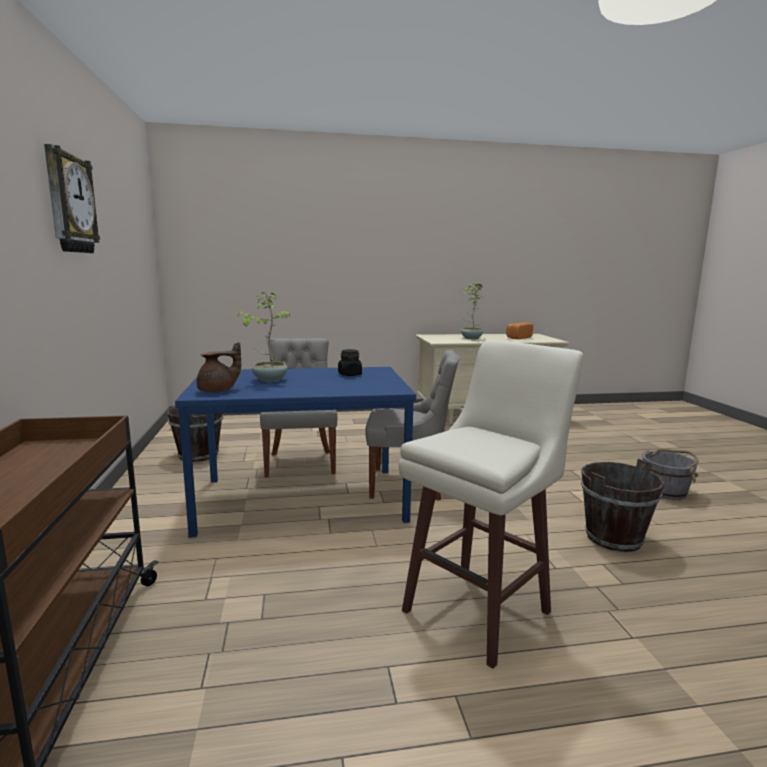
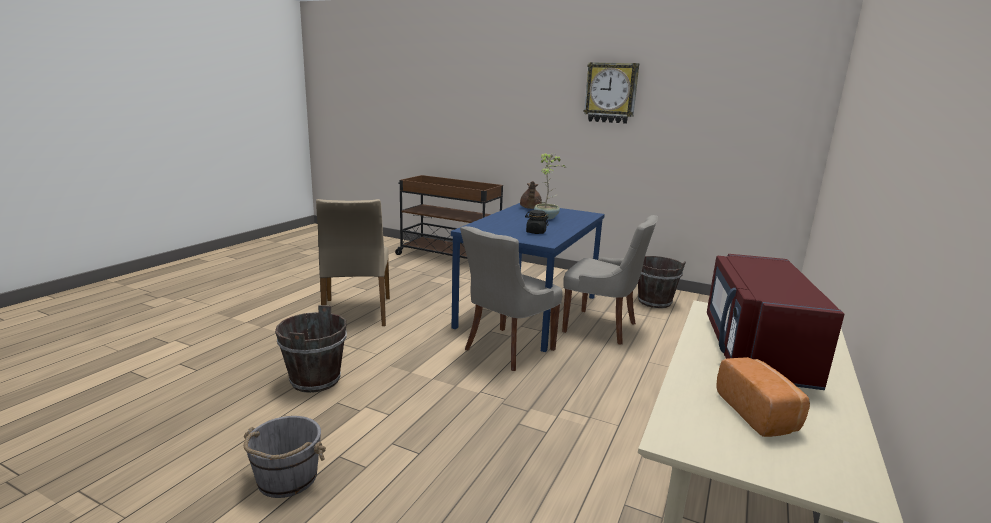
camera: 125 degrees right, 5 degrees up
beige stool [399,340,584,669] -> beige chair [316,199,390,326]
potted plant [461,284,483,339] -> red microwave [707,254,845,390]

